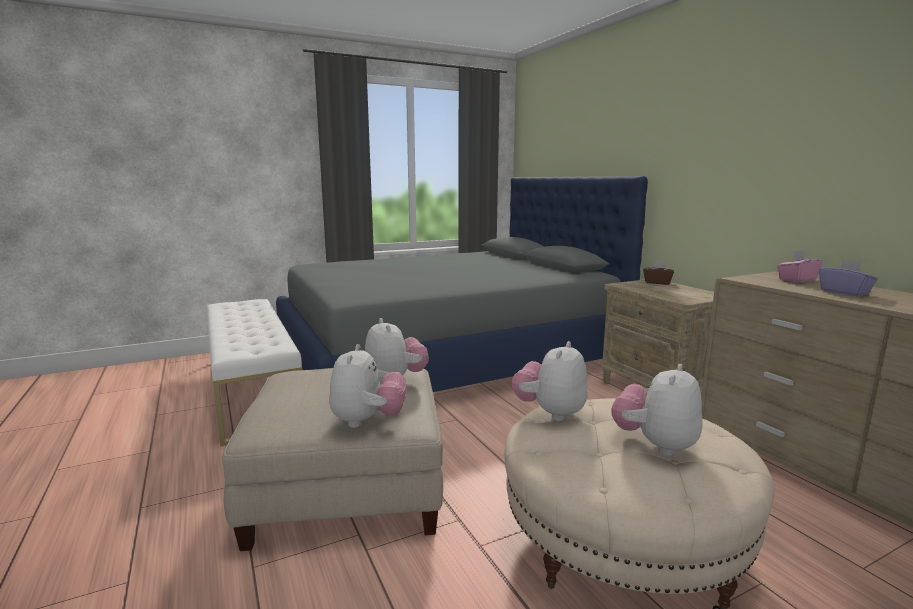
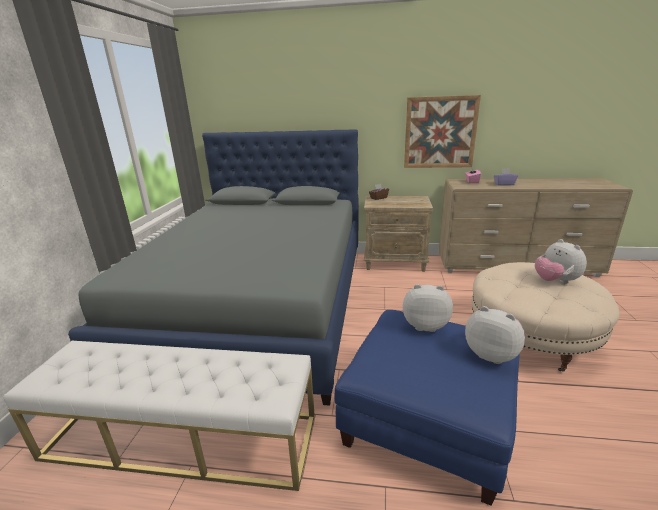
camera: 55 degrees left, 10 degrees up
beige ottoman [222,368,443,551] -> blue ottoman [335,310,520,506]
plush toy [512,341,588,421] -> none
none -> picture [404,95,481,168]

